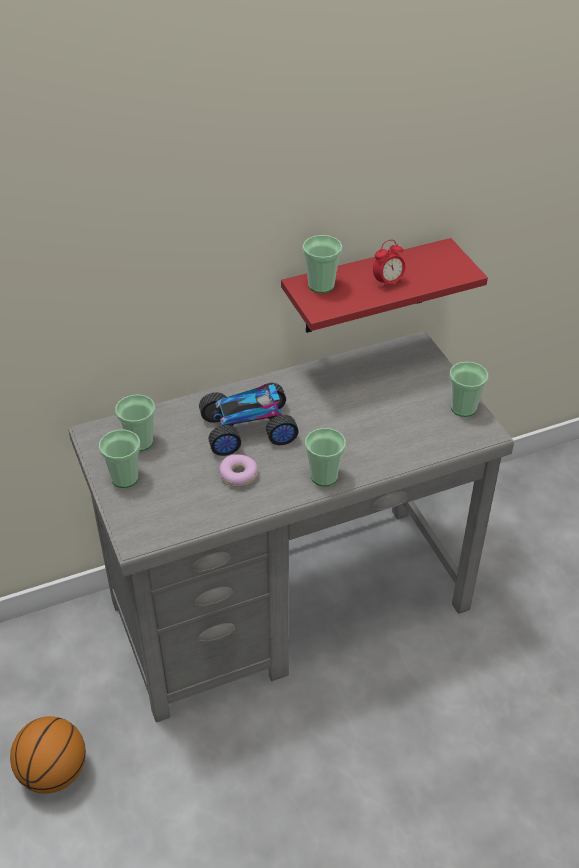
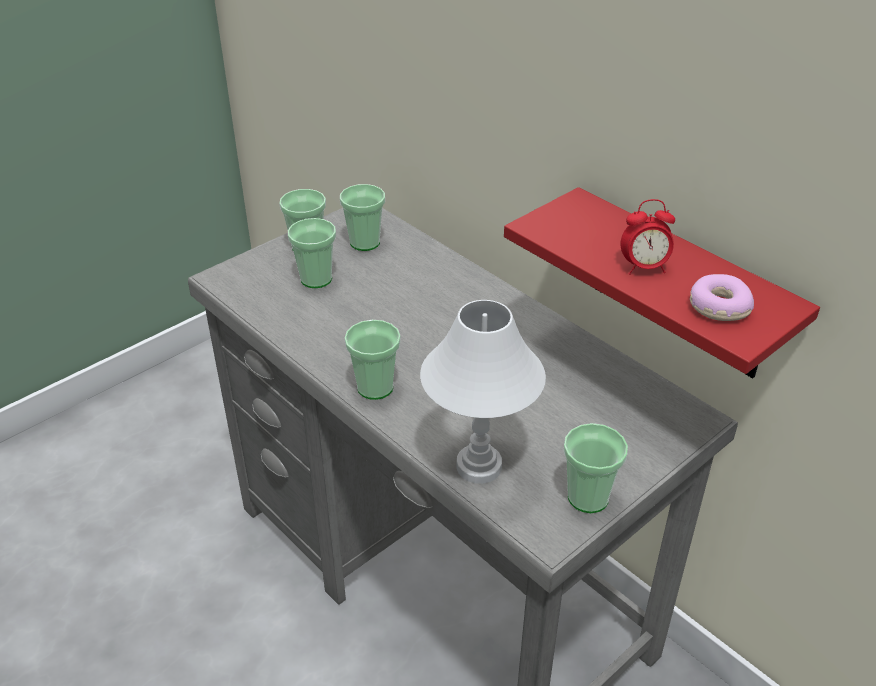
camera: 70 degrees right, 5 degrees down
basketball [10,716,86,793] -> none
toy car [199,383,299,456] -> none
donut [219,454,258,487] -> donut moved to [690,274,754,321]
cup [303,235,342,293] -> cup moved to [288,218,336,288]
alarm clock [373,240,405,289] -> alarm clock turned 45 degrees counterclockwise [621,199,675,275]
none -> white table lamp [420,300,546,484]

